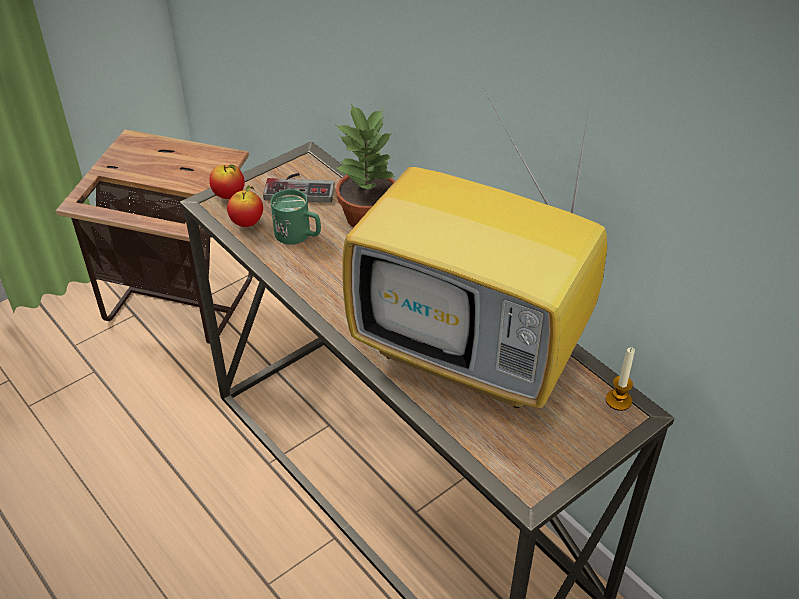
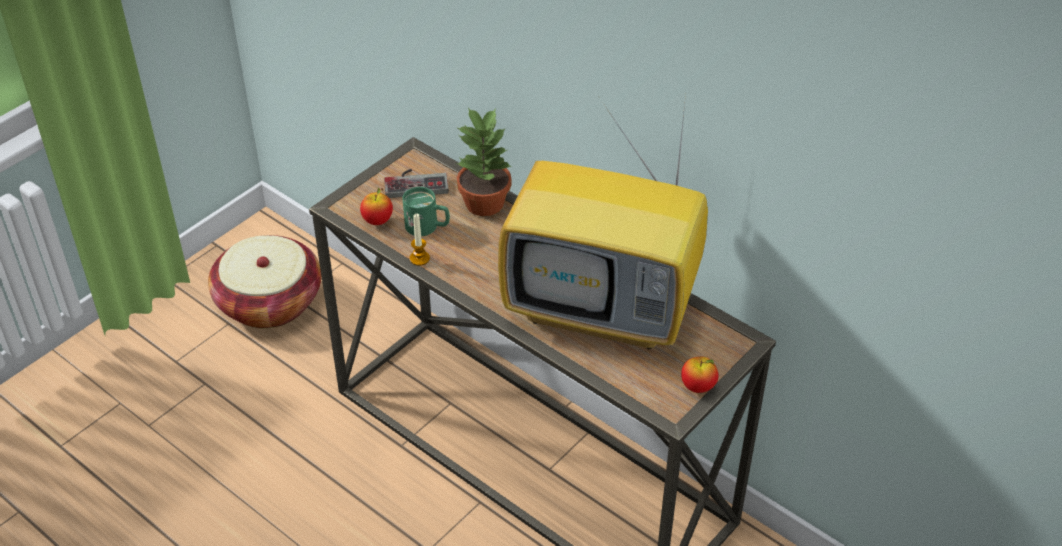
camera: 10 degrees left, 0 degrees up
side table [56,130,253,344] -> basket [208,235,321,329]
apple [209,165,245,199] -> apple moved to [681,357,719,393]
candle [606,347,635,411] -> candle moved to [410,214,430,266]

